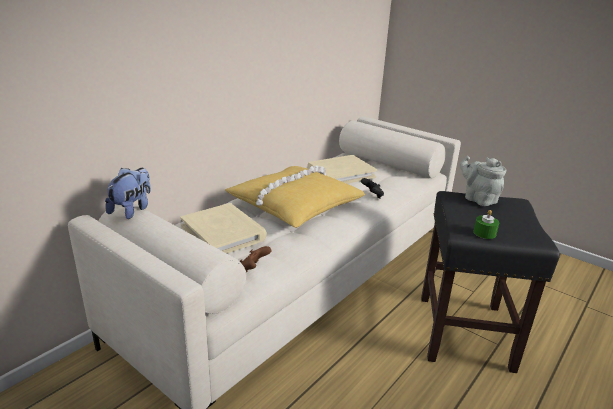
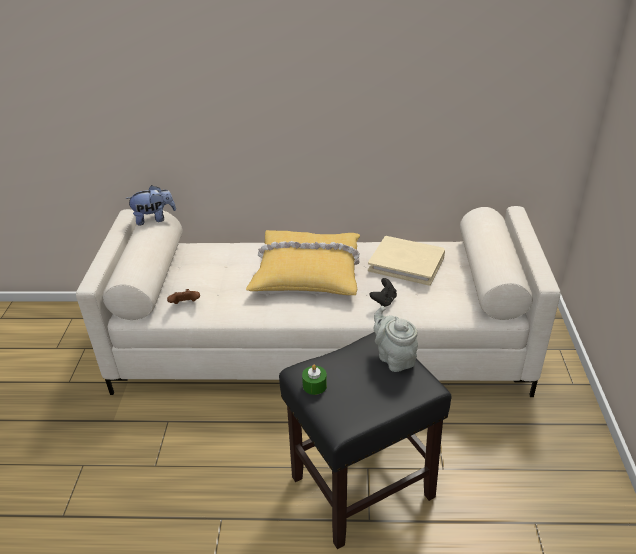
camera: 55 degrees right, 10 degrees up
beige book [180,203,267,254] -> none
grey teapot [460,156,506,206] -> grey teapot turned 45 degrees counterclockwise [374,306,418,372]

